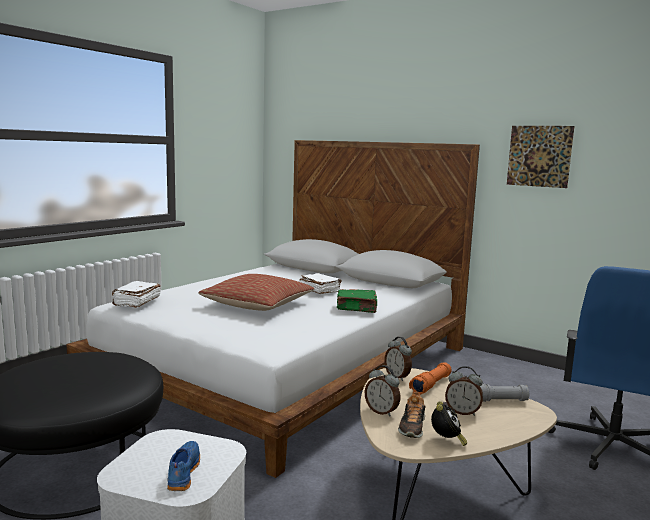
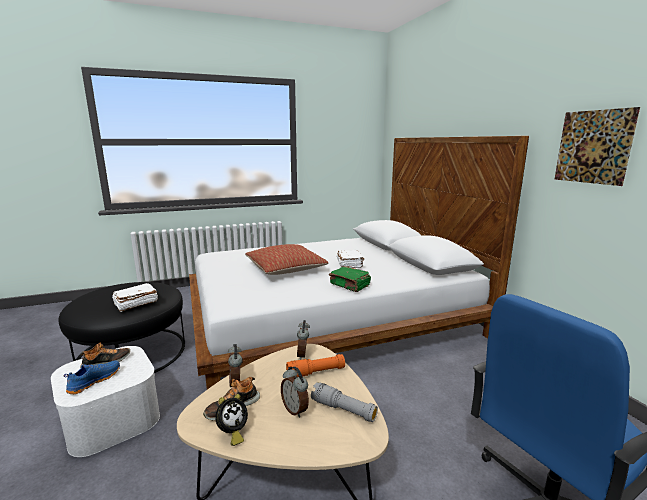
camera: 35 degrees right, 5 degrees up
white book [112,281,161,308] -> white book moved to [112,283,158,312]
none -> shoe [80,343,130,368]

